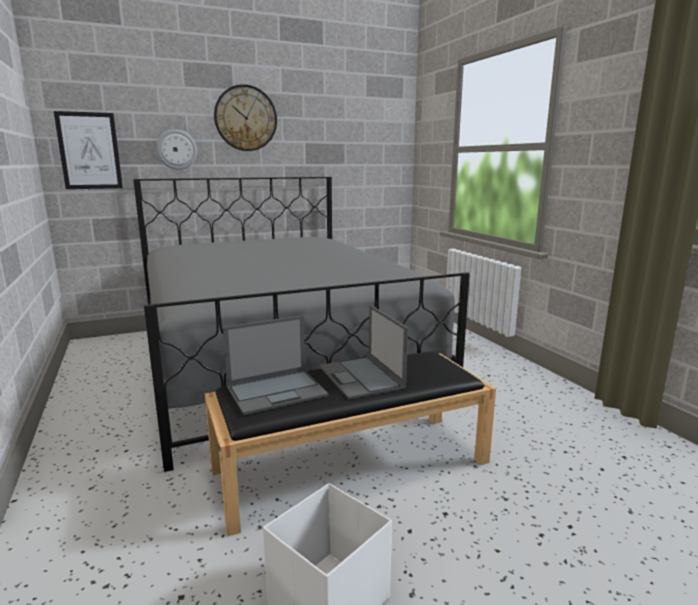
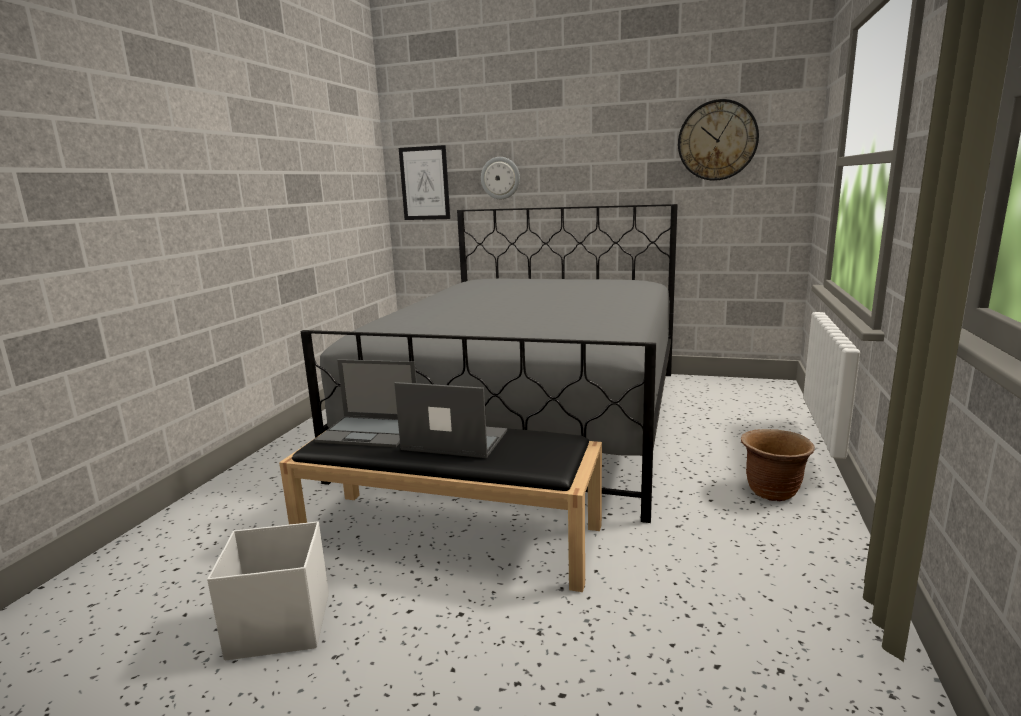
camera: 40 degrees right, 0 degrees up
wall clock [214,84,277,151] -> wall clock moved to [678,99,759,181]
laptop [320,305,408,400] -> laptop turned 90 degrees clockwise [394,382,507,458]
none -> brown planter [741,429,815,501]

